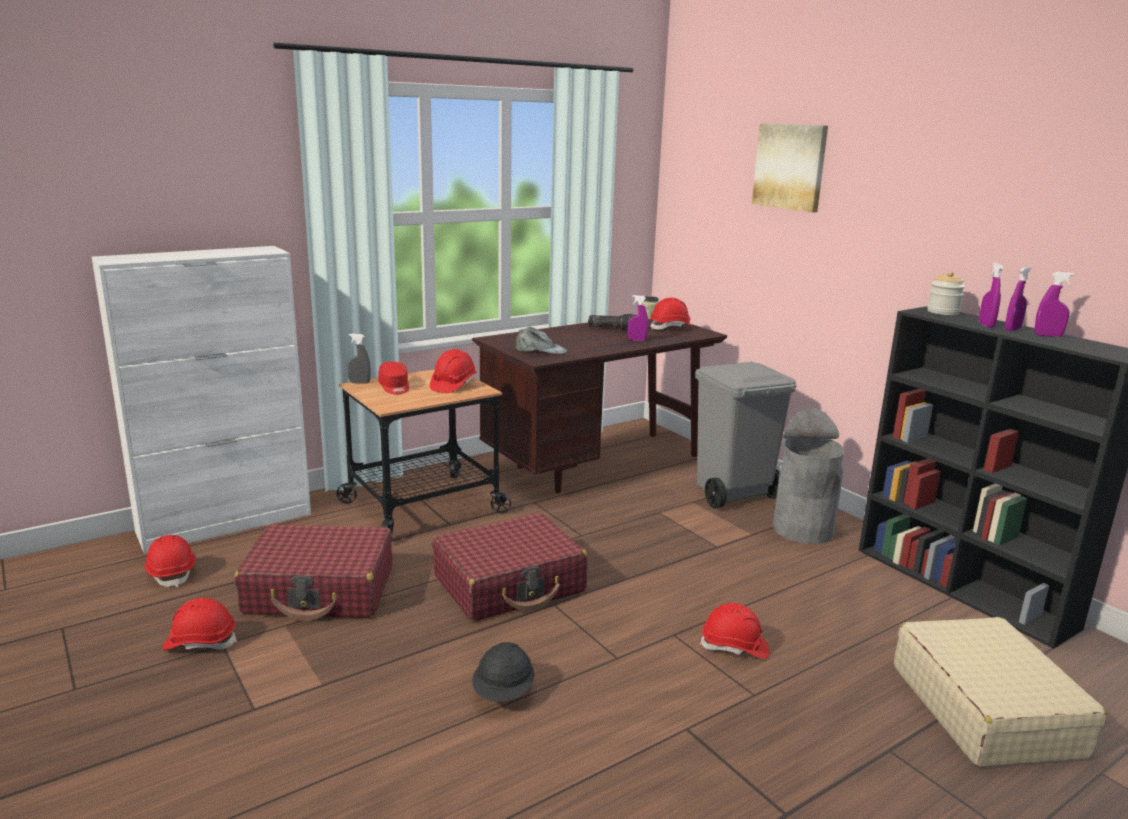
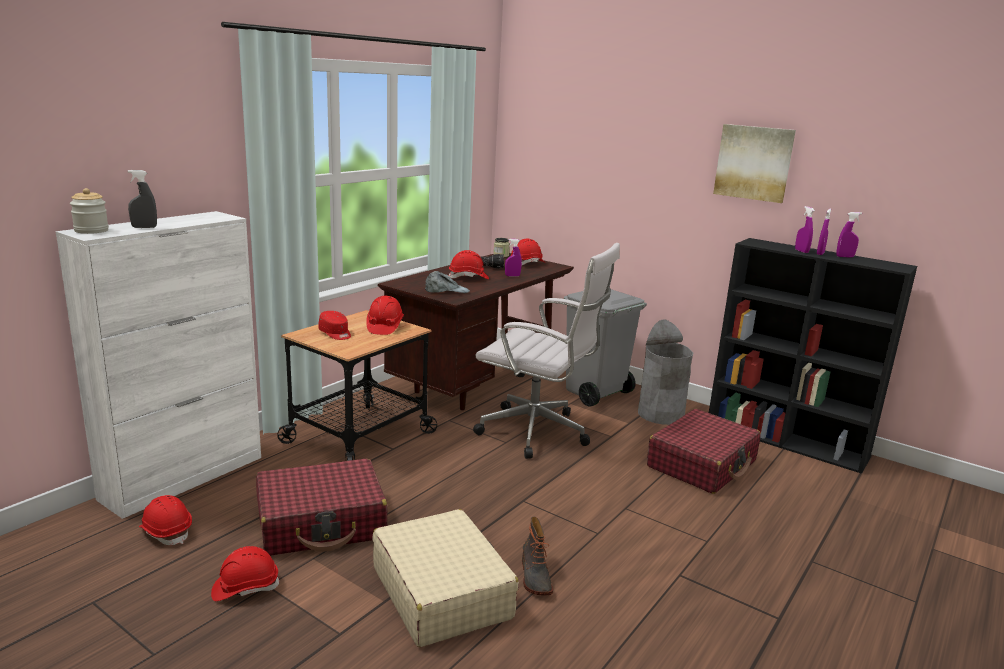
camera: 20 degrees left, 0 degrees up
grey spray bottle [347,334,371,384] -> grey spray bottle moved to [128,170,157,228]
red suitcase [432,513,588,621] -> red suitcase moved to [647,409,761,494]
black hard hat [472,642,534,702] -> boot [522,517,553,595]
red hard hat [700,603,770,659] -> red hard hat moved to [448,250,489,279]
picture [752,123,828,213] -> picture moved to [713,124,796,203]
beige suitcase [894,617,1107,767] -> beige suitcase moved to [372,509,519,647]
jar [927,271,965,315] -> jar moved to [70,188,109,234]
none -> white office chair [473,243,620,459]

